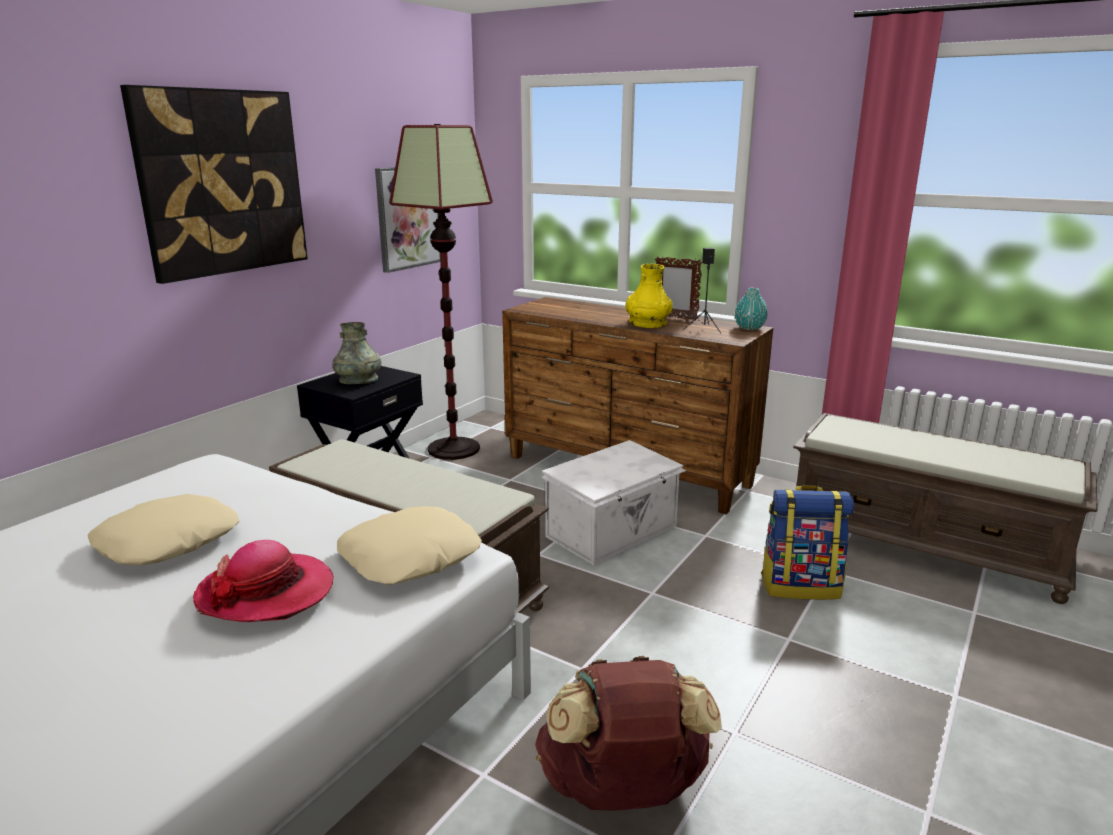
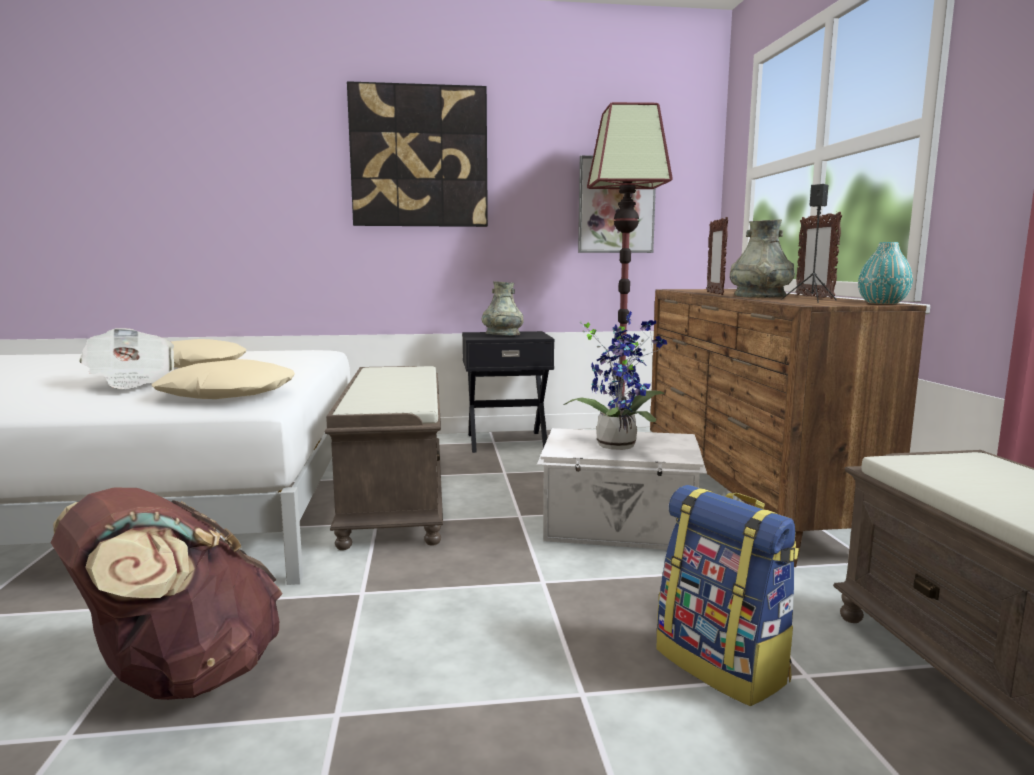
camera: 50 degrees right, 10 degrees down
hat [193,540,334,622] -> newspaper [79,328,174,389]
yellow vase [625,264,673,328] -> grey vase [730,219,795,298]
none -> potted plant [564,311,667,450]
none -> picture frame [707,217,728,295]

